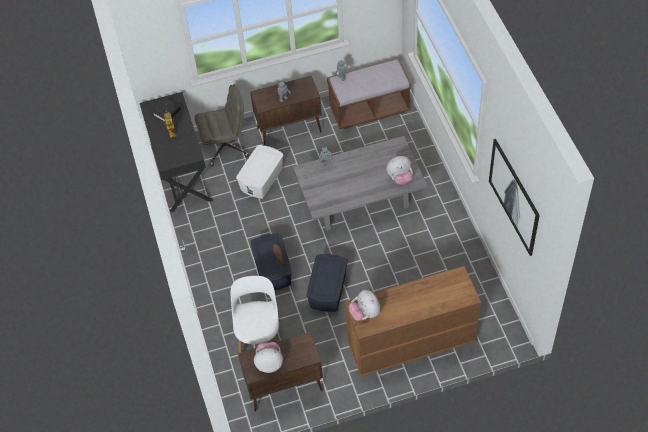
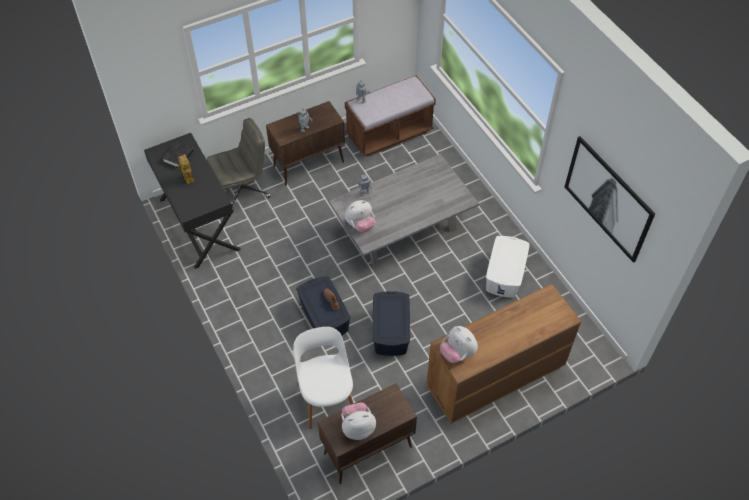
camera: 15 degrees left, 0 degrees up
white storage box [236,145,283,199] -> white storage box moved to [486,236,530,298]
plush toy [386,156,413,185] -> plush toy moved to [345,200,375,233]

